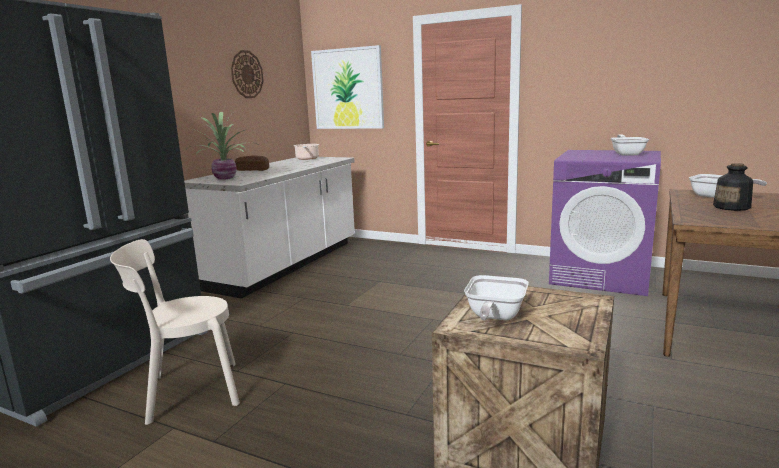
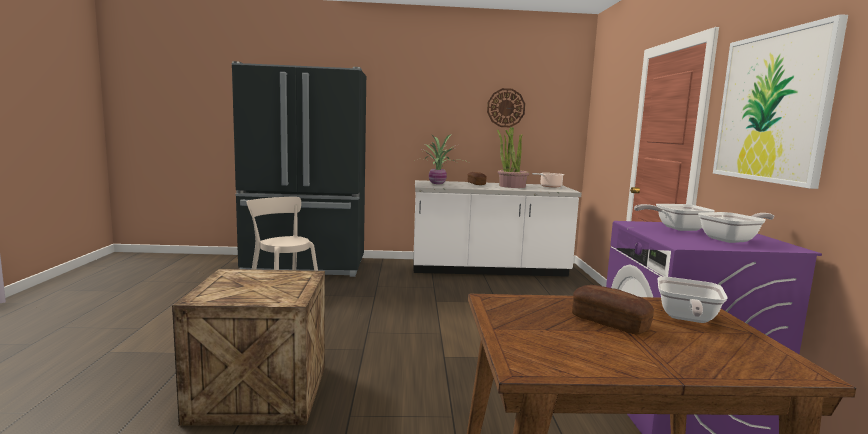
camera: 60 degrees right, 5 degrees down
picture [311,45,384,129] -> picture moved to [713,14,848,189]
frying pan [464,275,529,320] -> frying pan moved to [634,204,715,231]
bottle [713,163,753,211] -> bread [572,285,654,335]
none -> potted plant [497,127,529,188]

